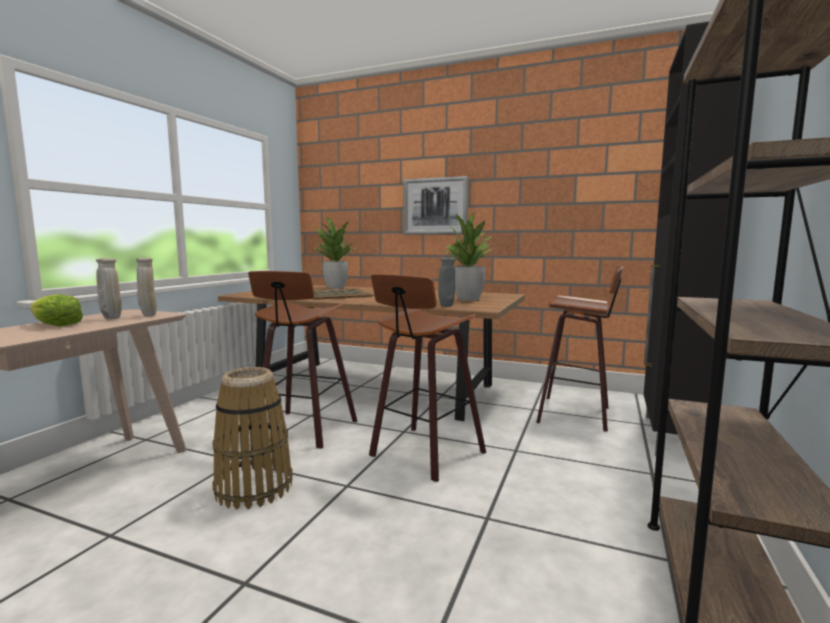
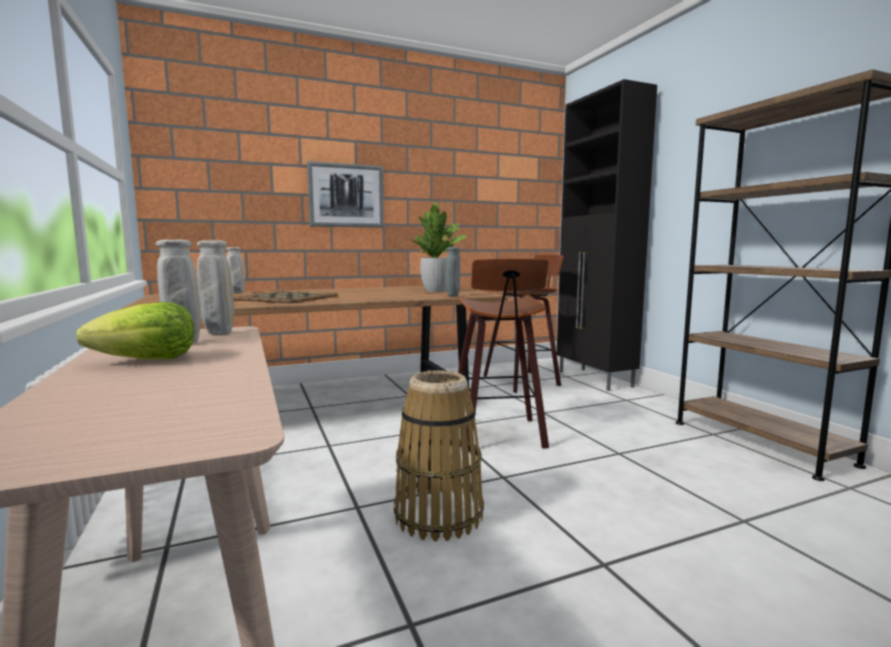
camera: 45 degrees left, 0 degrees up
stool [248,271,357,449] -> none
potted plant [312,217,358,289] -> beige vase [226,247,245,294]

